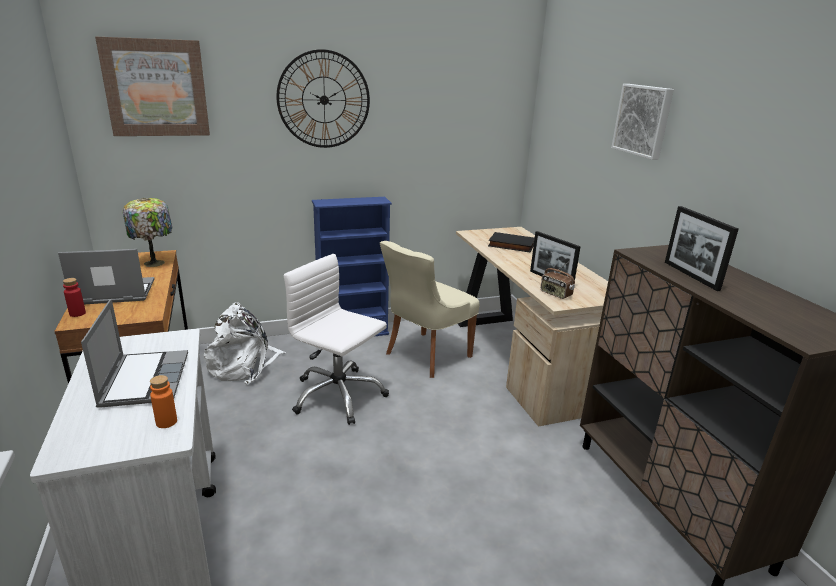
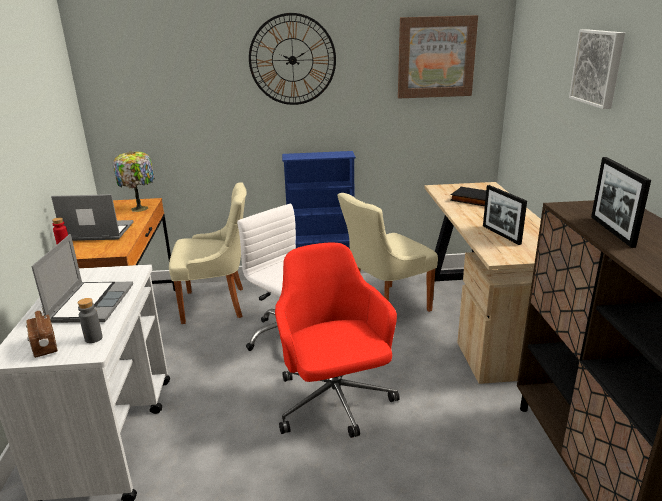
camera: 15 degrees right, 0 degrees up
picture [95,37,210,136] -> picture moved to [398,15,478,98]
orange bottle [150,375,177,428] -> grey bottle [78,298,103,343]
white backpack [204,302,286,385] -> beige chair [169,182,247,324]
radio [541,262,575,299] -> radio moved to [25,306,58,358]
none -> red office chair [275,242,400,438]

